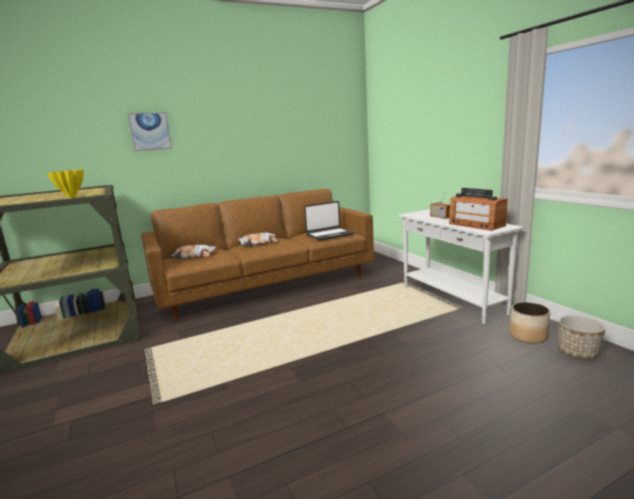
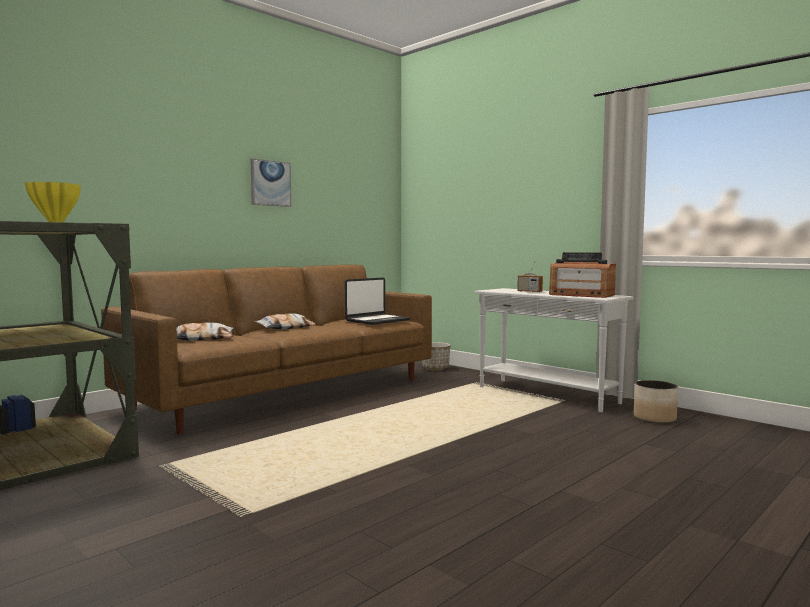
camera: 20 degrees left, 10 degrees down
picture [128,112,172,151] -> picture moved to [250,159,291,207]
planter [558,315,606,359] -> planter moved to [422,342,450,371]

